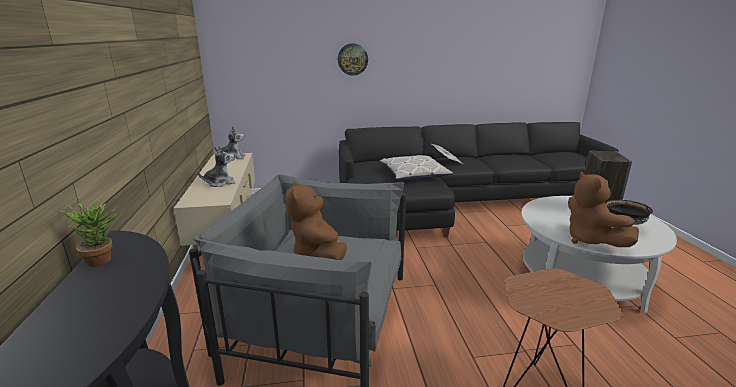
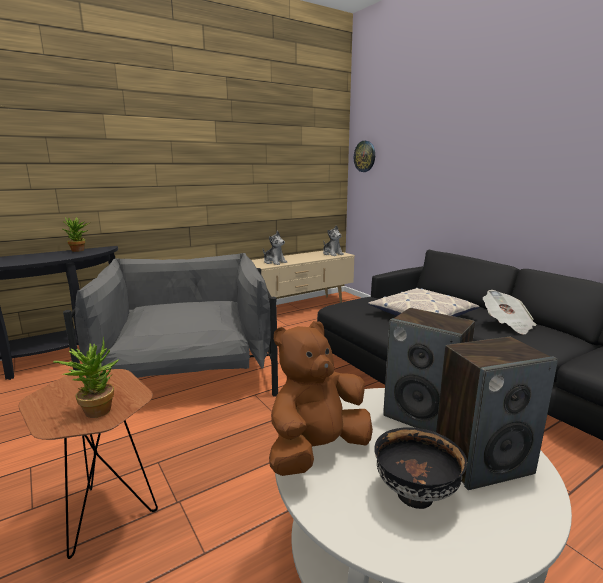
camera: 65 degrees right, 5 degrees down
brown plush toy [286,181,347,260] -> none
wall clock [338,43,368,76] -> wall clock moved to [354,141,375,172]
none -> potted plant [53,336,118,418]
none -> speaker [383,308,475,432]

